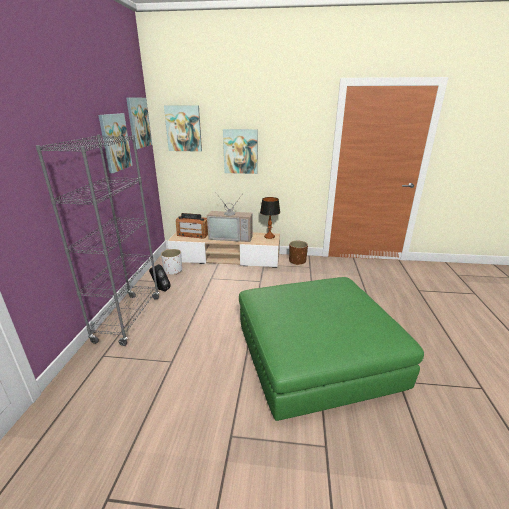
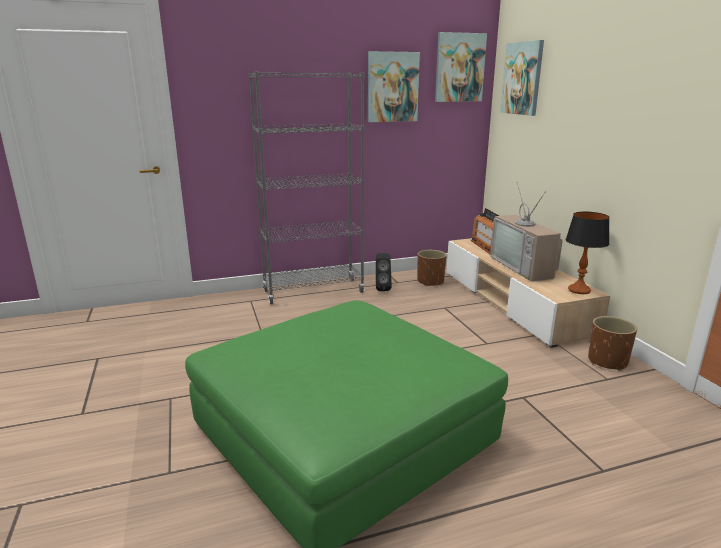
camera: 65 degrees right, 5 degrees down
white planter [161,249,182,275] -> brown planter [417,250,447,286]
picture [223,129,258,174] -> none

